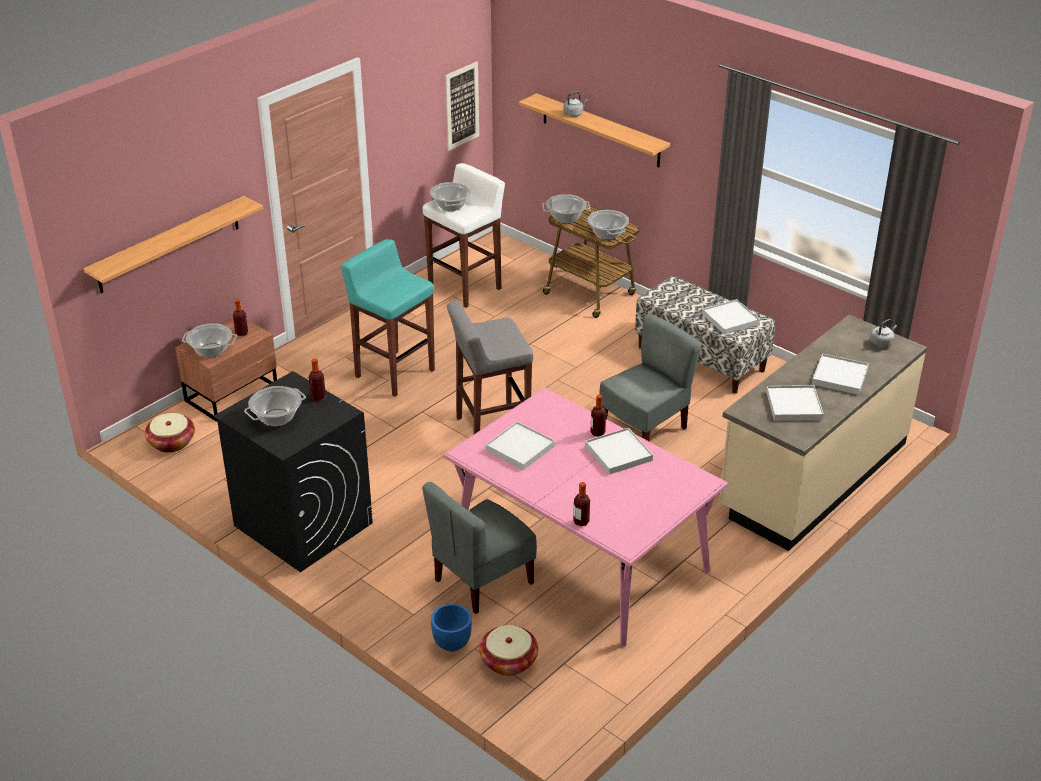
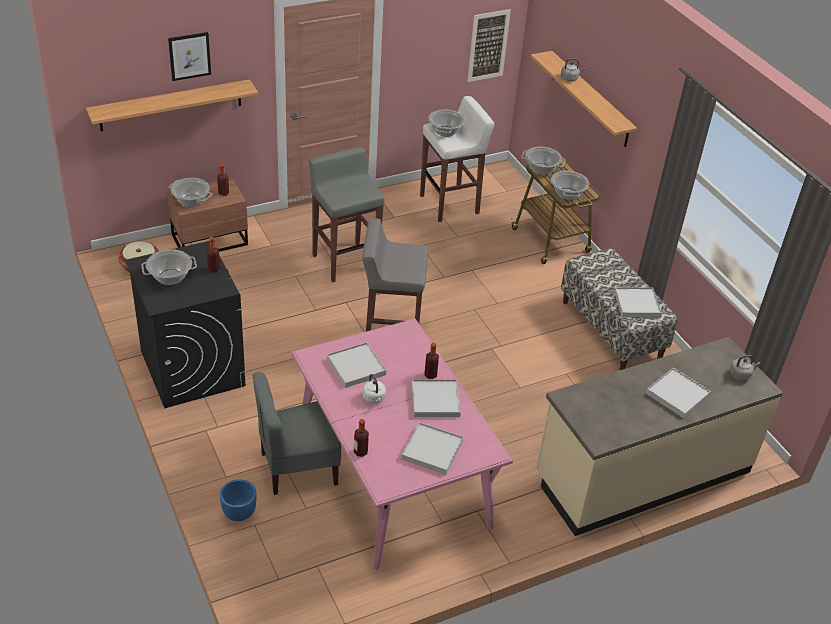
camera: 20 degrees right, 5 degrees up
turquoise stool [341,239,435,397] -> grey stool [309,147,385,282]
basket [479,625,538,676] -> none
grey chair [599,314,702,441] -> none
white tray [766,385,824,421] -> white tray moved to [401,422,463,475]
none -> picture [168,32,211,81]
none -> white kettle [363,374,386,403]

